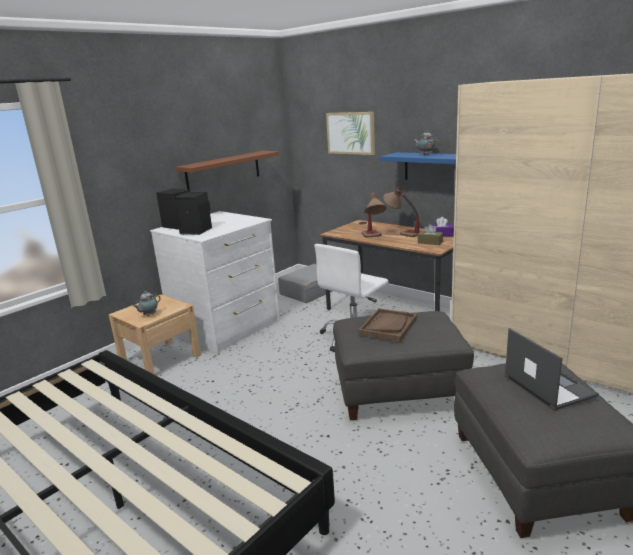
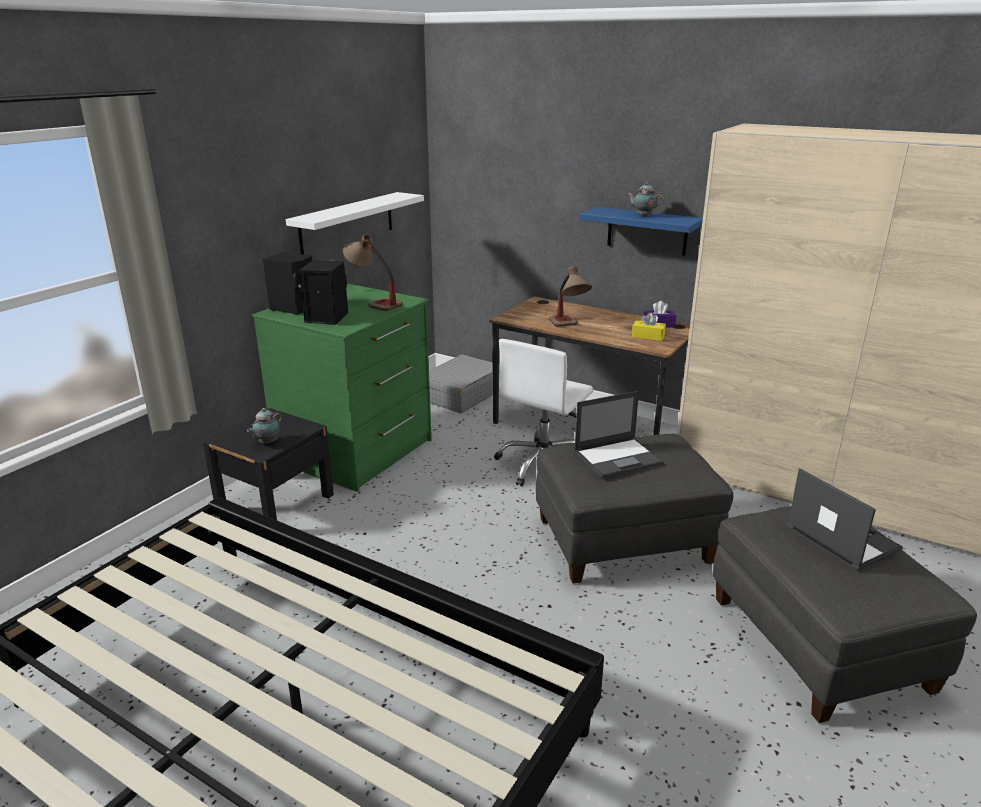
camera: 10 degrees left, 5 degrees up
beige nightstand [109,294,201,375] -> black nightstand [203,408,334,520]
white dresser [150,211,280,354] -> green dresser [252,283,432,492]
brown shelf [175,151,279,191] -> white shelf [286,192,424,254]
picture [326,112,375,155] -> none
brown tray [359,308,417,342] -> laptop [574,391,664,478]
table lamp [383,187,421,237] -> table lamp moved to [343,235,403,311]
brown tissue box [418,224,443,245] -> yellow tissue box [632,312,666,341]

